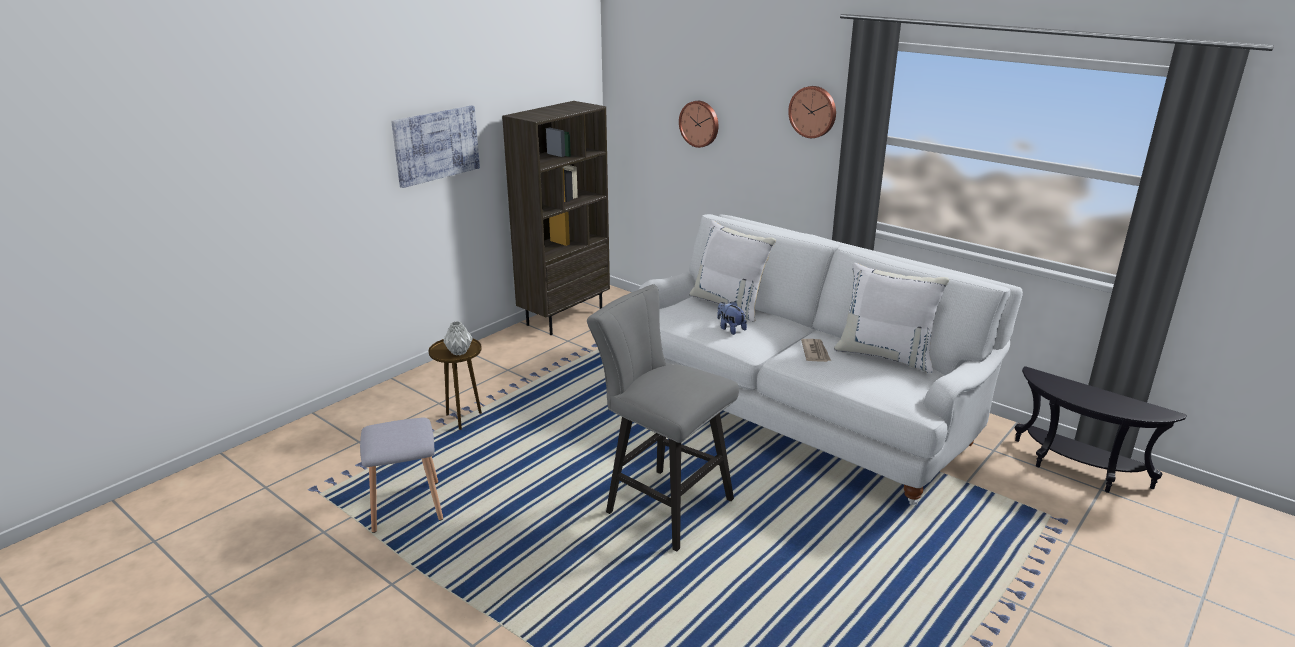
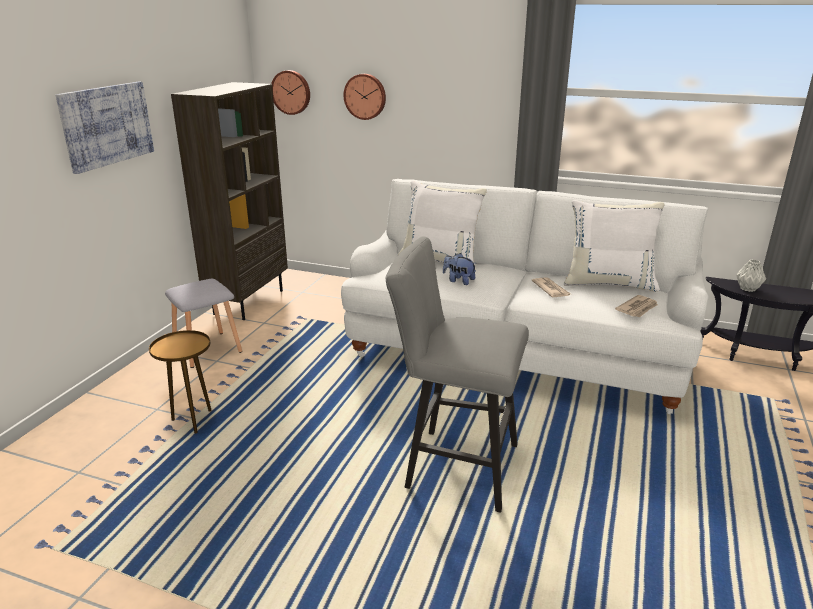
camera: 20 degrees left, 0 degrees up
grey stool [360,418,443,533] -> grey stool moved to [165,279,242,368]
grey vase [444,321,473,355] -> grey vase moved to [737,260,766,292]
wall clock [788,86,836,138] -> wall clock moved to [271,70,310,115]
none -> newspaper [615,295,658,317]

